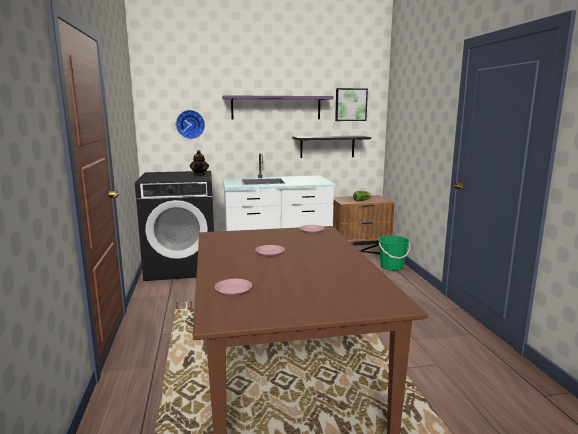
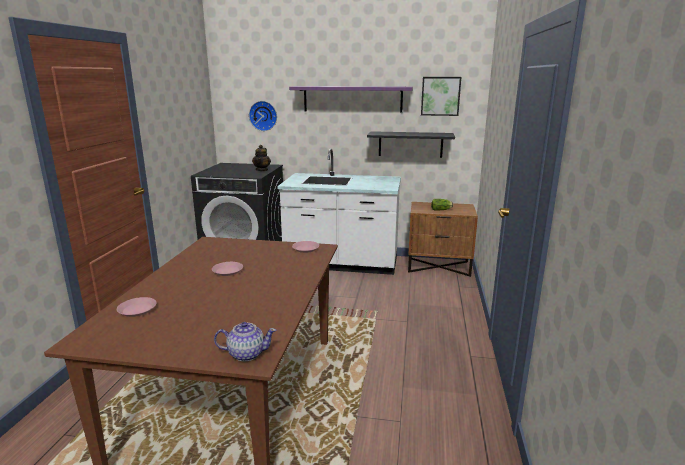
camera: 20 degrees right, 5 degrees up
green bucket [378,236,410,271] -> none
none -> teapot [214,322,276,362]

